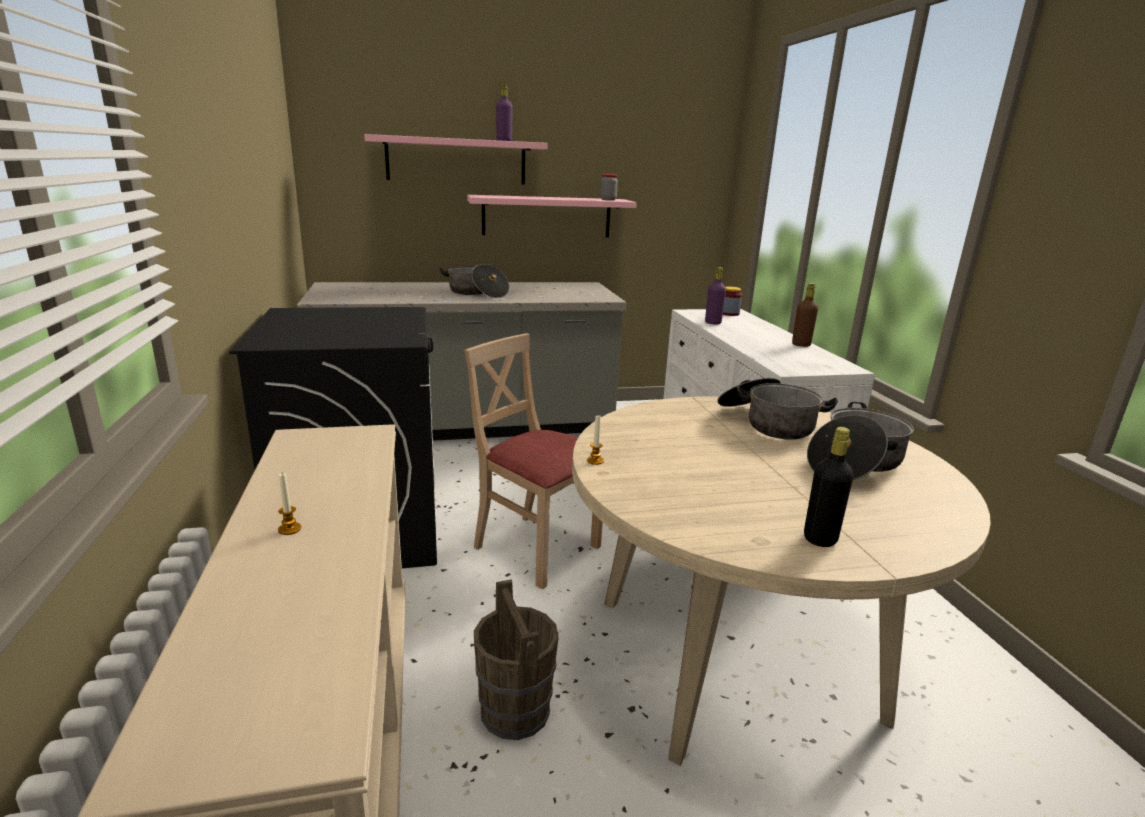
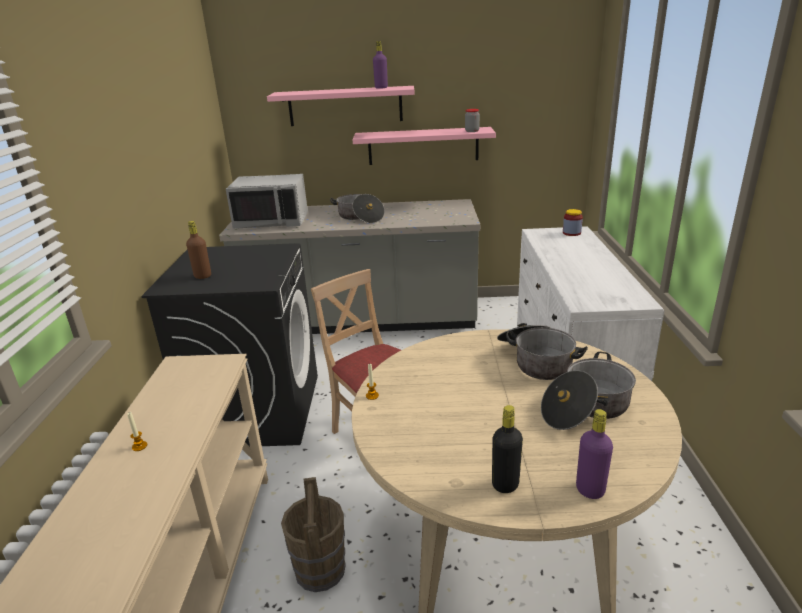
camera: 15 degrees right, 5 degrees up
purple bottle [705,267,726,325] -> purple bottle moved to [576,409,613,499]
brown bottle [792,283,818,347] -> brown bottle moved to [186,221,211,279]
none -> grey microwave [226,174,308,229]

